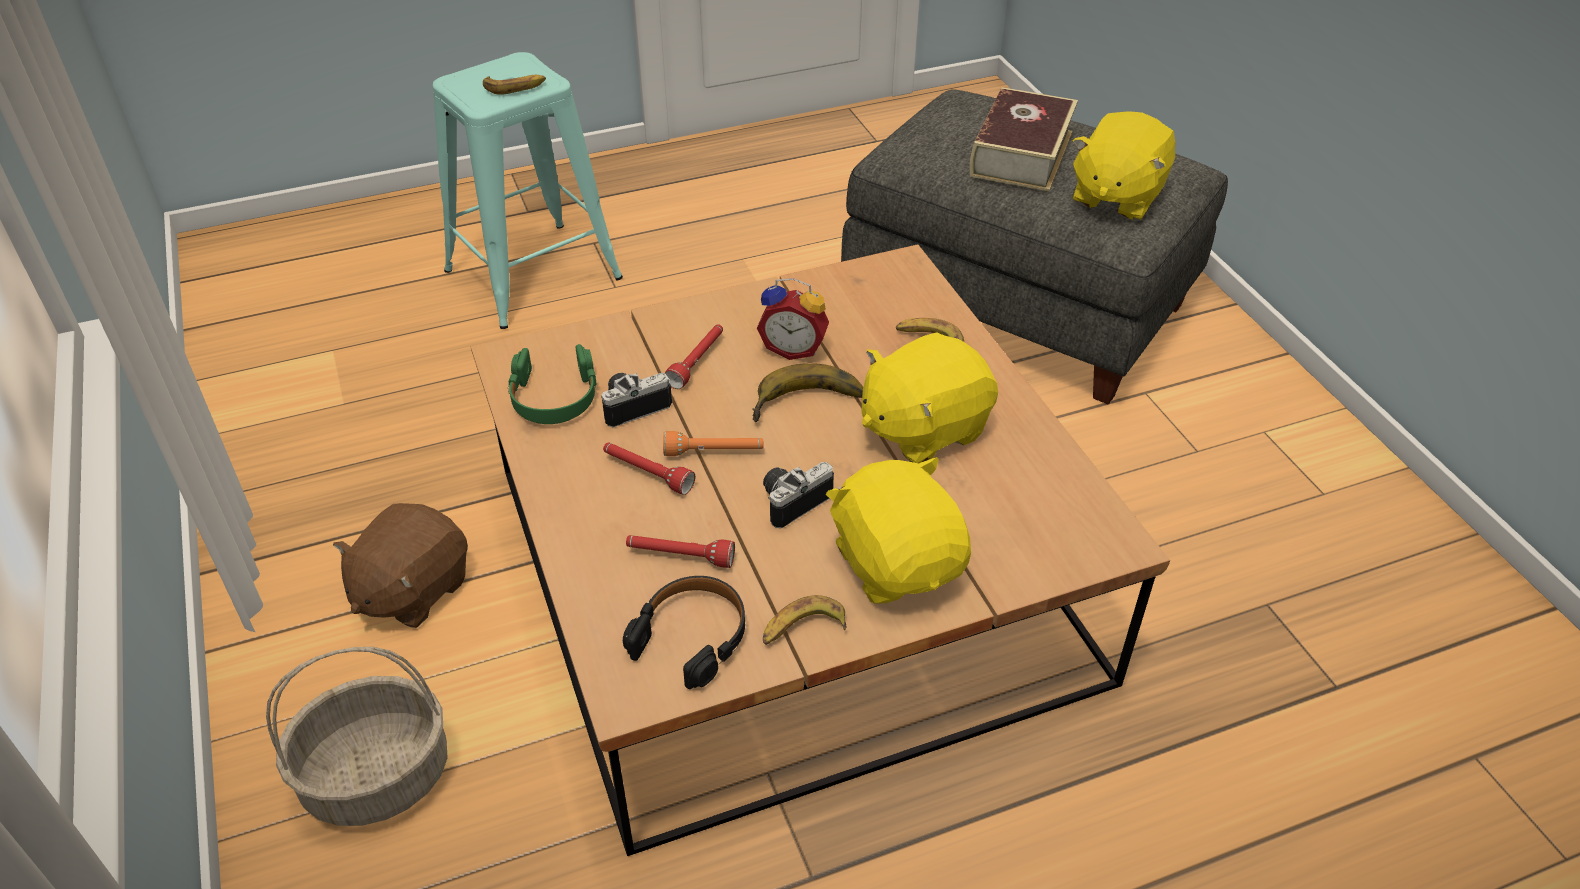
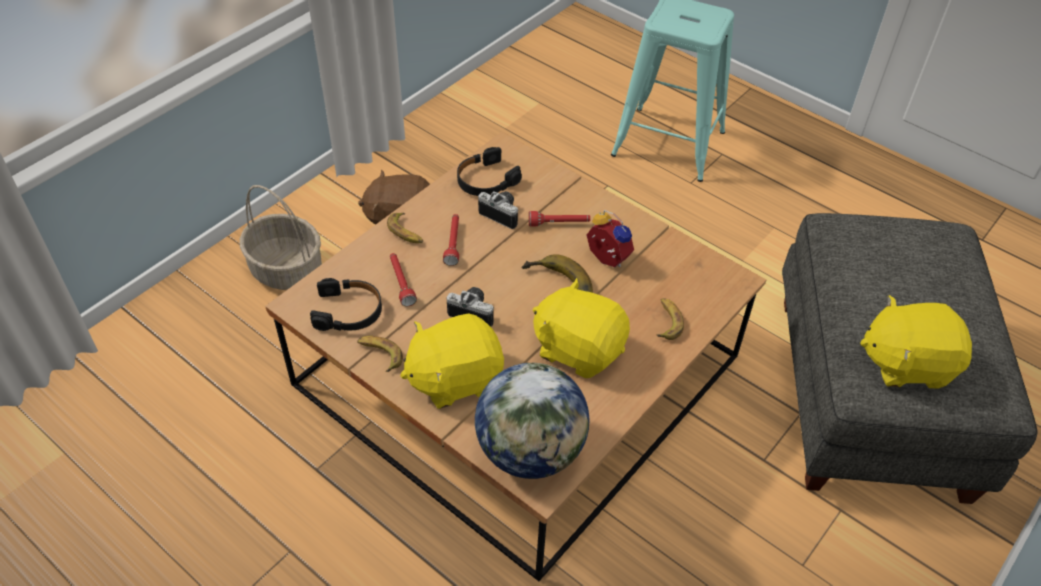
camera: 60 degrees right, 5 degrees up
banana [483,75,546,95] -> banana moved to [387,213,423,243]
green headphones [508,344,597,424] -> black headphones [457,147,522,196]
orange flashlight [663,431,763,456] -> none
alarm clock [757,278,829,360] -> alarm clock turned 150 degrees clockwise [587,210,634,267]
yellow plush toy [826,457,971,604] -> yellow plush toy turned 150 degrees counterclockwise [400,313,504,409]
book [970,87,1078,191] -> none
none -> globe [475,363,590,479]

